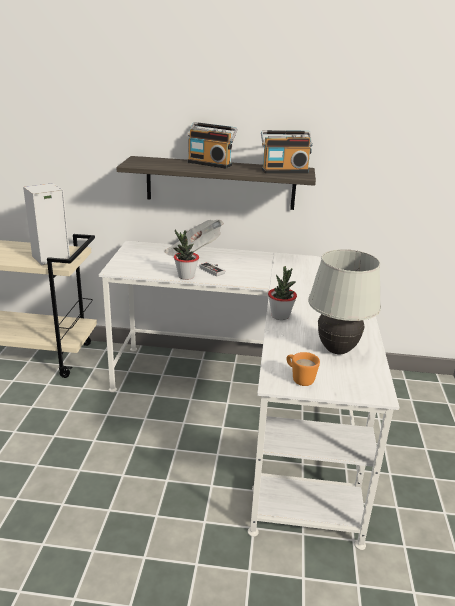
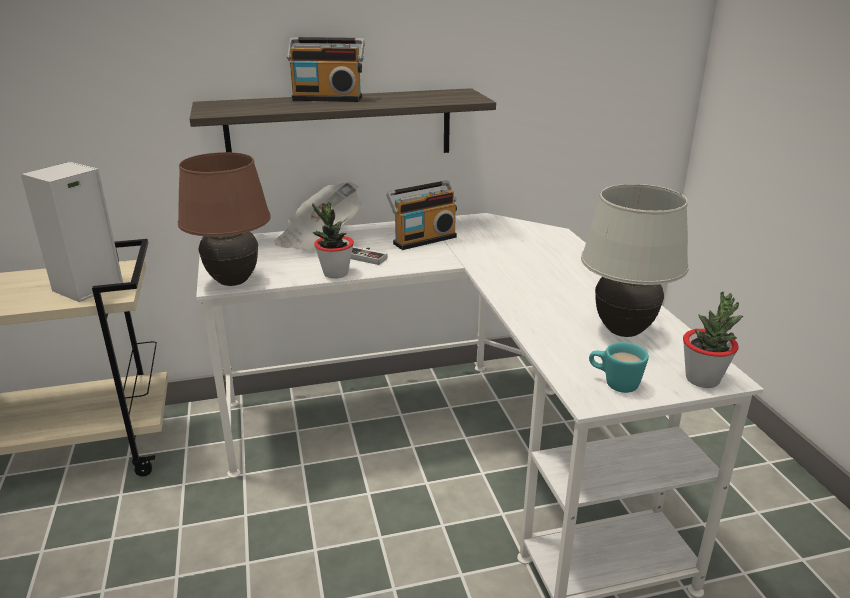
camera: 20 degrees left, 0 degrees up
radio [261,130,313,173] -> radio moved to [386,180,457,250]
potted plant [268,266,297,320] -> potted plant moved to [683,292,743,388]
orange mug [287,352,320,386] -> turquoise mug [589,342,649,393]
none -> brown table lamp [178,152,271,286]

